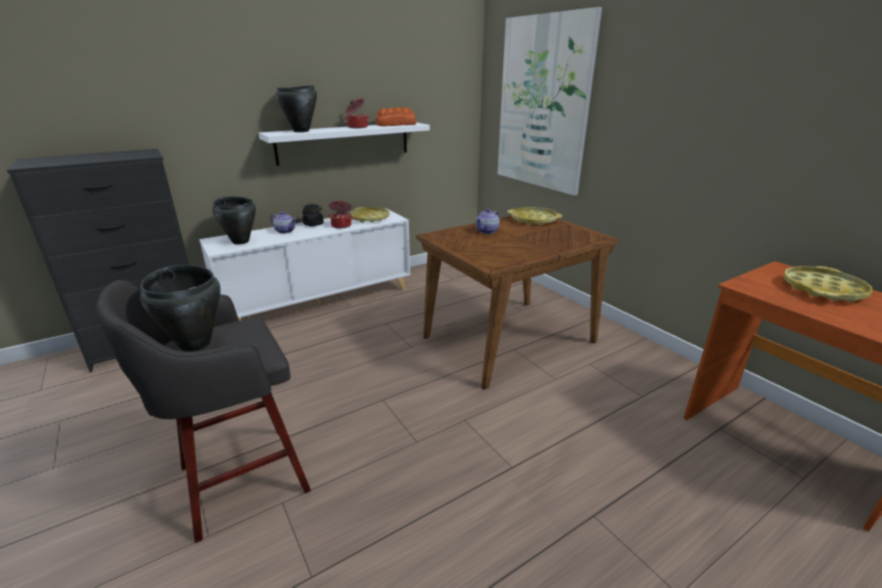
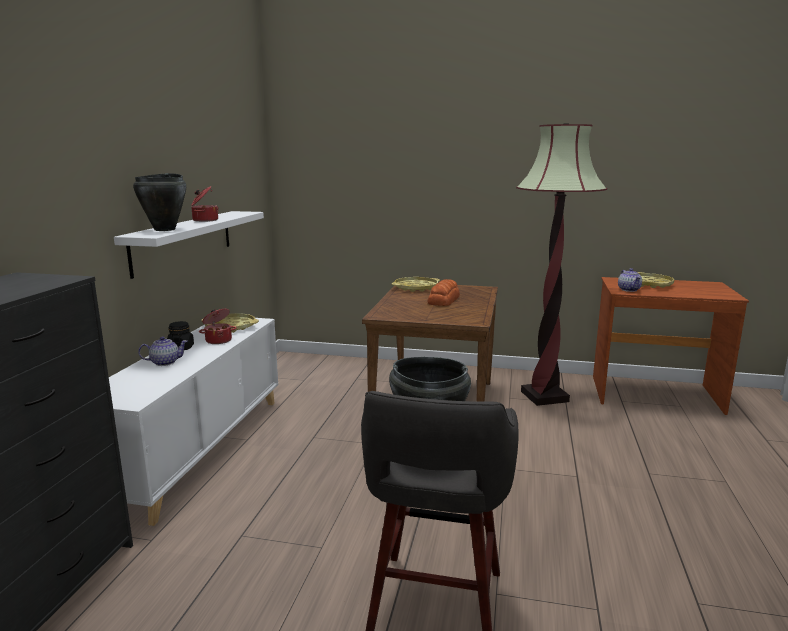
camera: 45 degrees left, 10 degrees down
black cooking pot [212,196,256,245] -> none
bread [376,107,416,126] -> bread moved to [427,279,460,306]
teapot [476,209,500,234] -> teapot moved to [618,268,642,292]
picture [498,7,602,196] -> none
none -> floor lamp [516,123,607,406]

